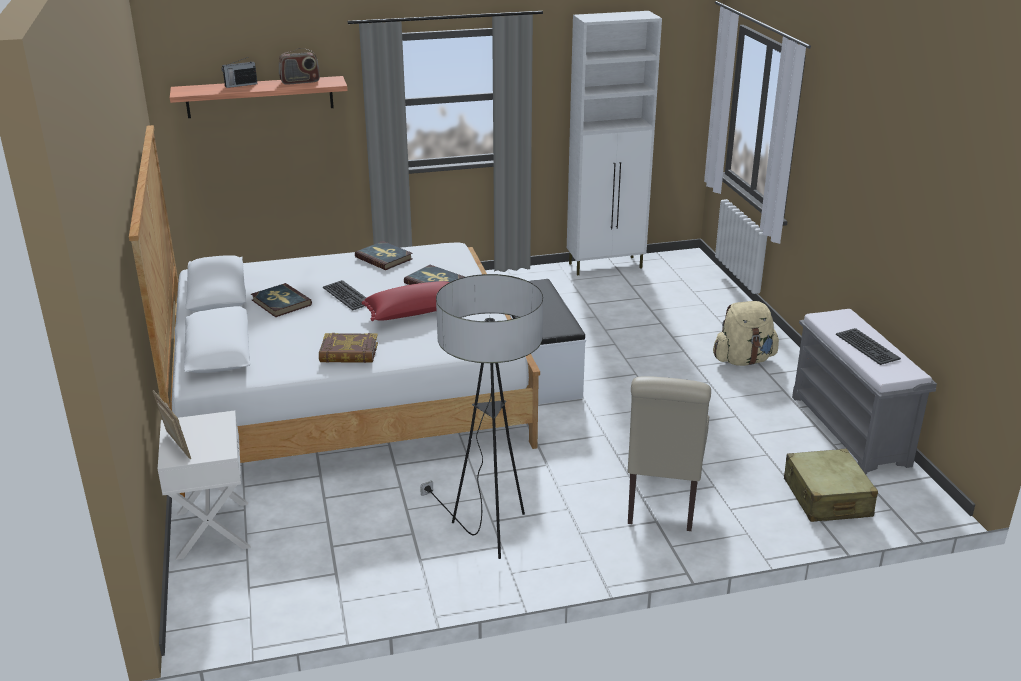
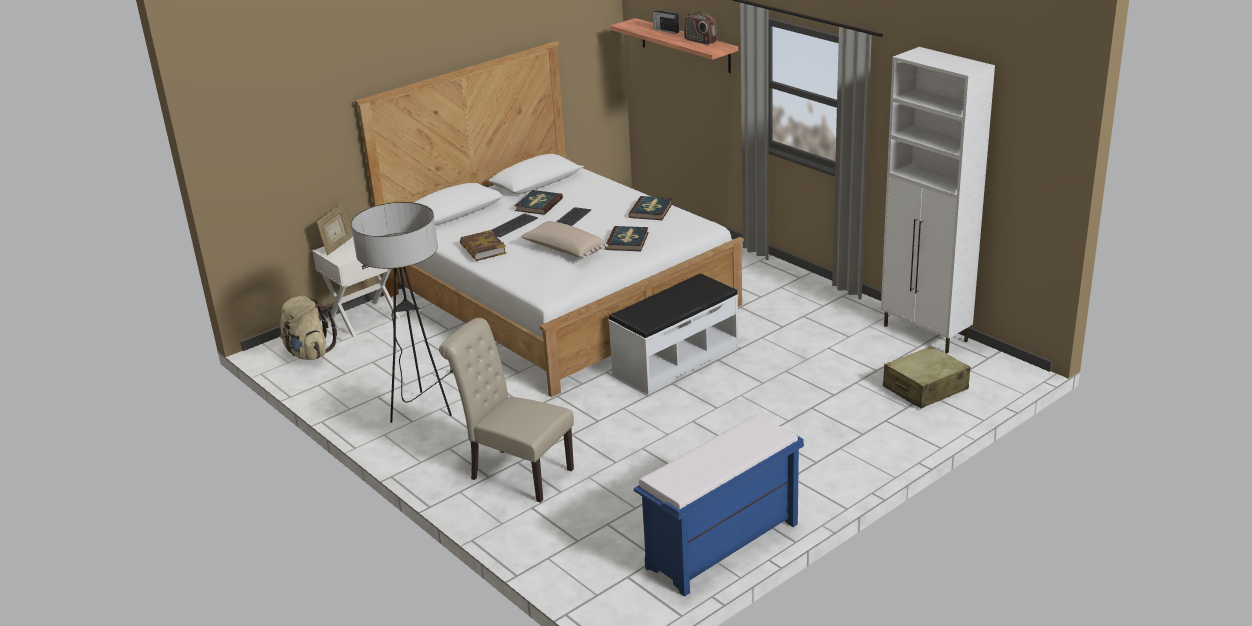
camera: 65 degrees right, 0 degrees up
red pillow [362,281,449,321] -> beige pillow [521,221,608,259]
beige chair [628,376,711,531] -> beige chair turned 45 degrees clockwise [439,318,574,503]
beige backpack [713,301,779,366] -> beige backpack moved to [280,296,337,360]
beige suitcase [784,449,878,522] -> beige suitcase moved to [883,346,970,409]
grey bench [792,309,937,474] -> blue bench [634,414,804,597]
keyboard [836,328,901,365] -> keyboard moved to [491,214,538,237]

